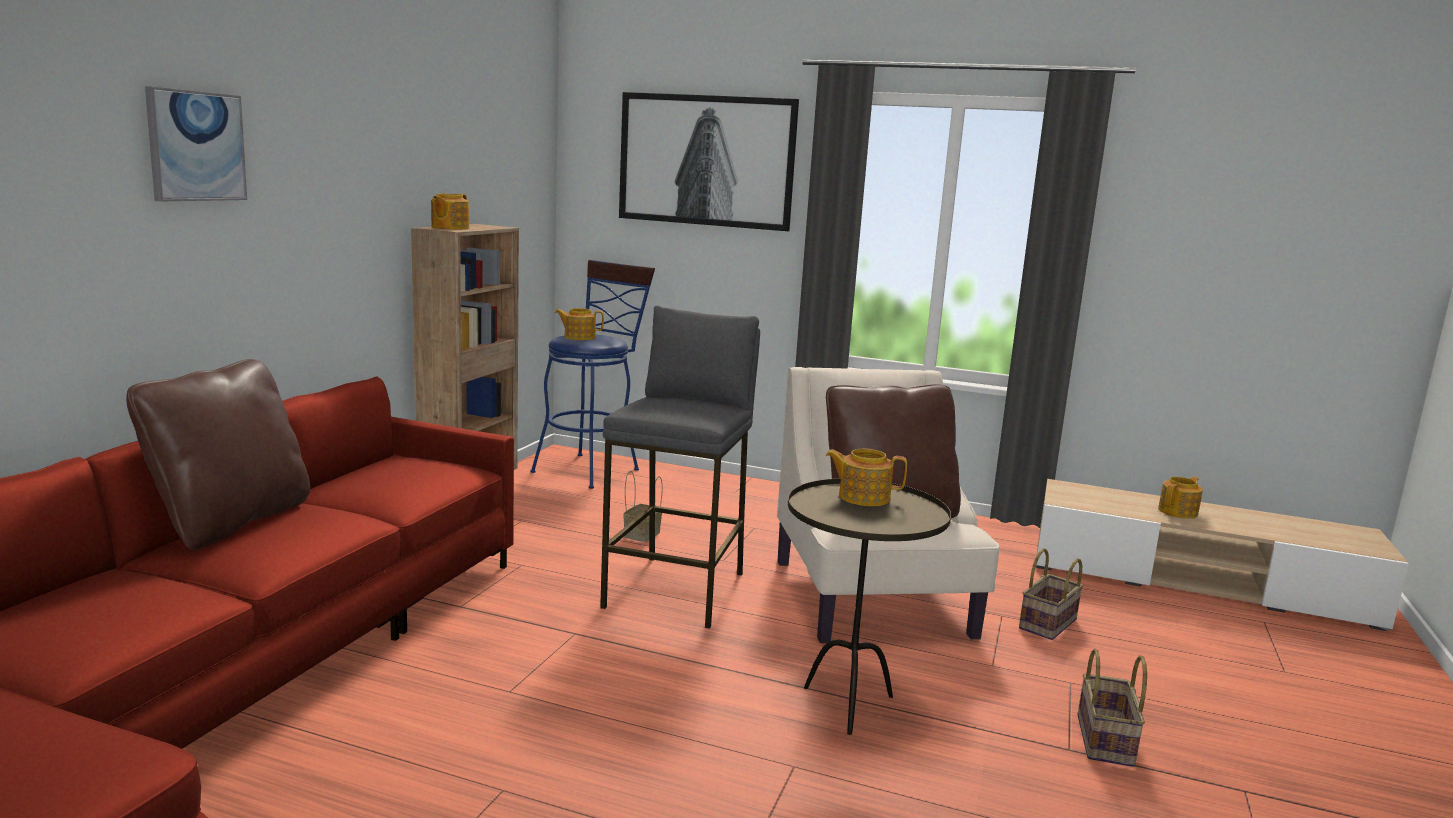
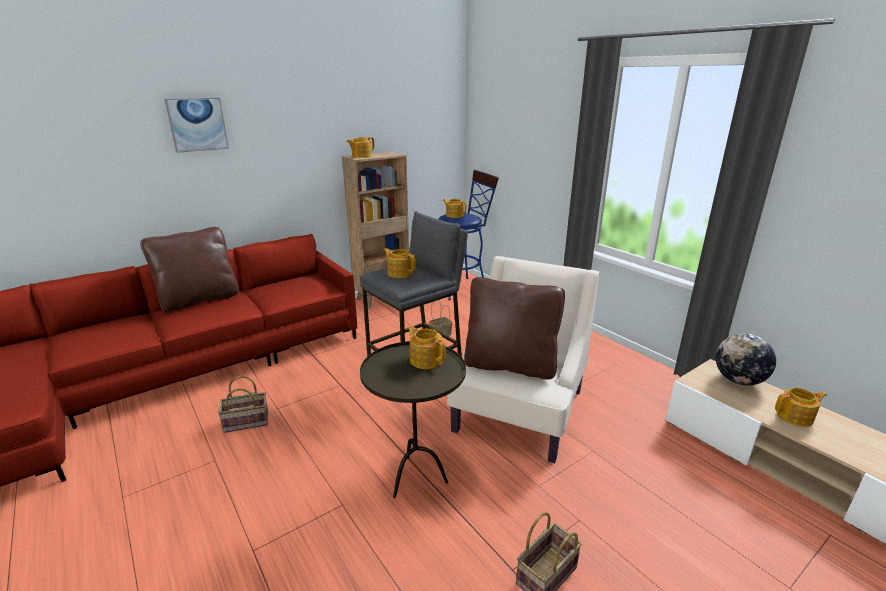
camera: 35 degrees right, 10 degrees up
picture [619,92,799,231] -> none
basket [1019,548,1083,640] -> basket moved to [218,376,269,433]
none -> teapot [384,248,415,278]
none -> globe [716,333,776,385]

